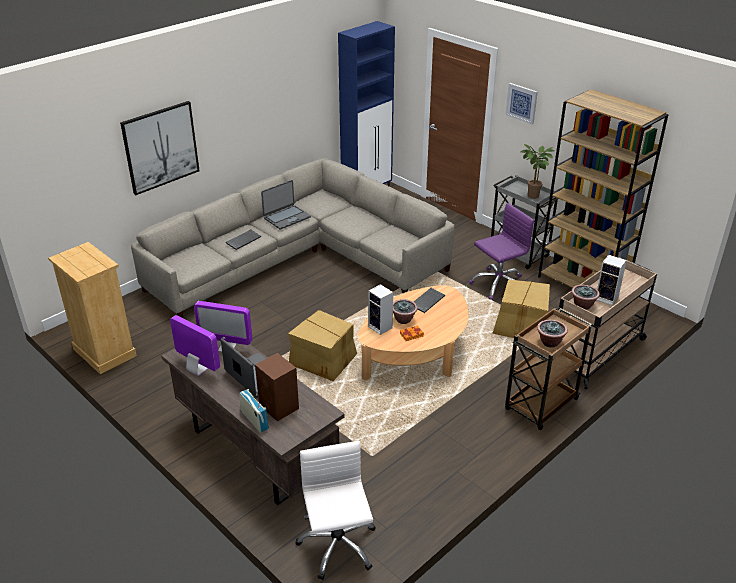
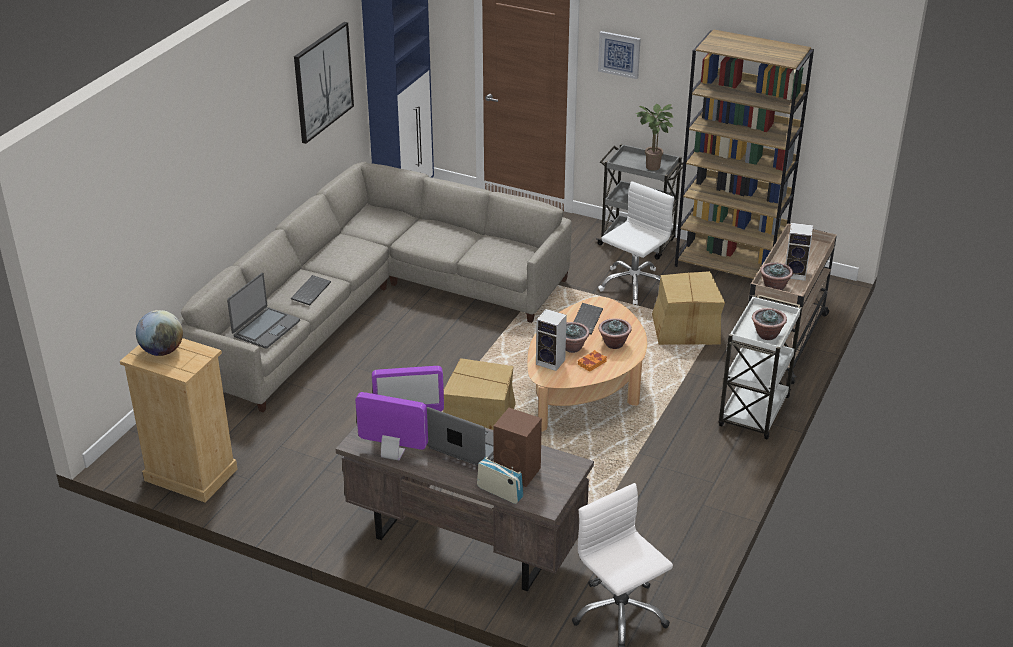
camera: 20 degrees left, 0 degrees up
picture [120,101,200,195] -> picture moved to [294,22,354,144]
laptop [261,180,311,230] -> laptop moved to [227,273,300,349]
purple office chair [469,203,534,300] -> white office chair [598,181,674,305]
brown cart [505,308,592,430] -> white cart [719,294,802,440]
none -> globe [136,310,183,356]
none -> potted plant [599,318,632,349]

